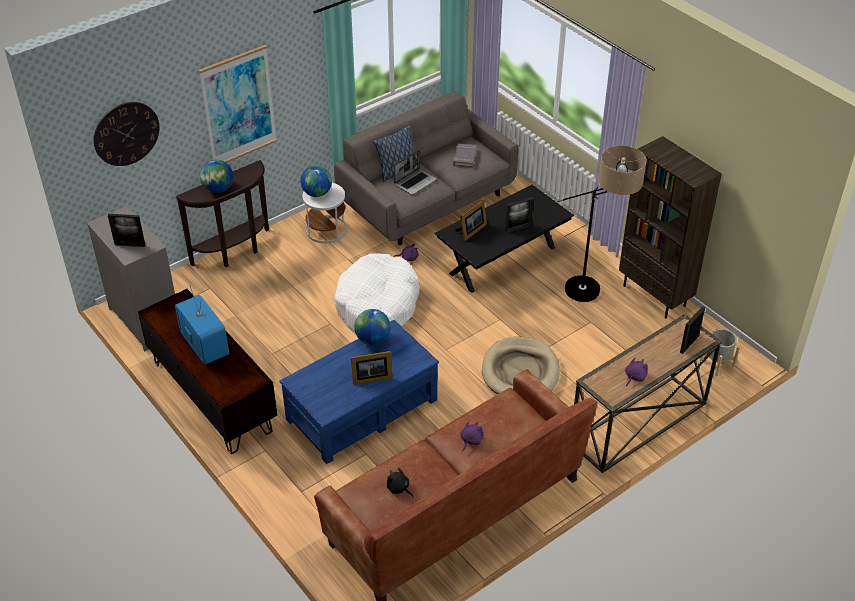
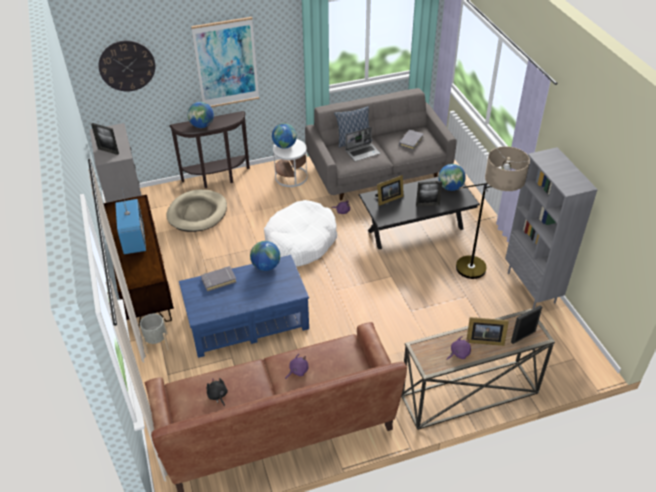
camera: 20 degrees right, 0 degrees up
picture frame [351,351,392,385] -> picture frame moved to [466,317,509,346]
beige dog bed [482,337,560,394] -> beige dog bed moved to [166,189,227,232]
brown bookcase [619,136,722,318] -> grey bookcase [505,147,598,309]
grey planter [700,329,740,376] -> grey planter moved to [140,313,169,354]
none -> grey book [201,266,237,292]
none -> globe [438,164,466,191]

